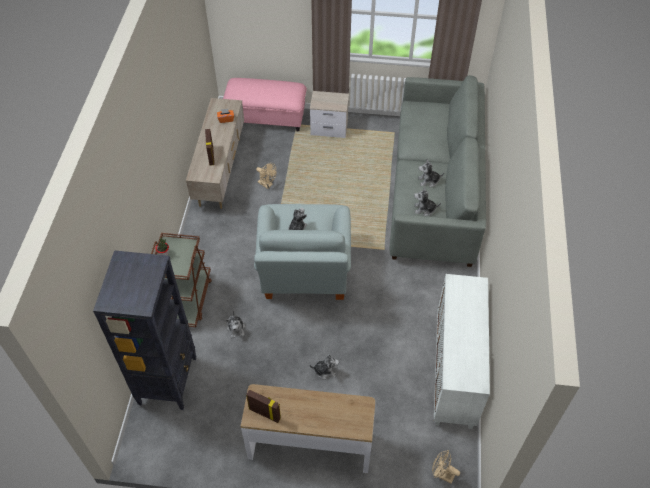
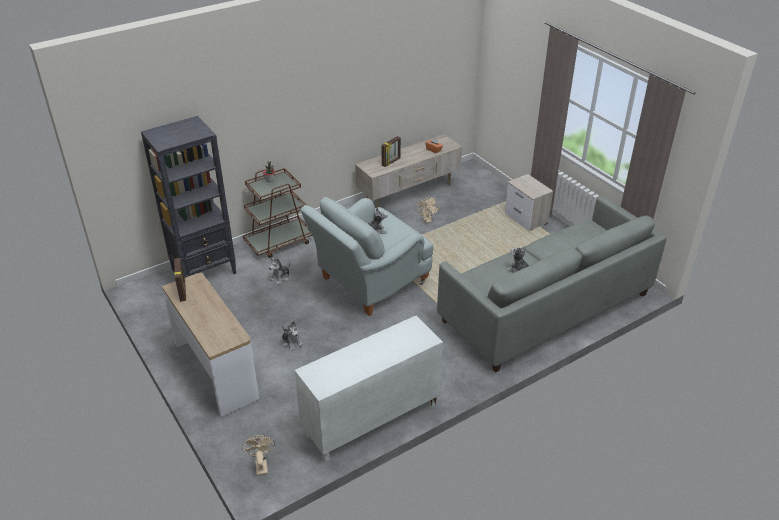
camera: 50 degrees right, 15 degrees down
pink ottoman [223,78,307,132] -> none
plush toy [414,187,441,216] -> none

